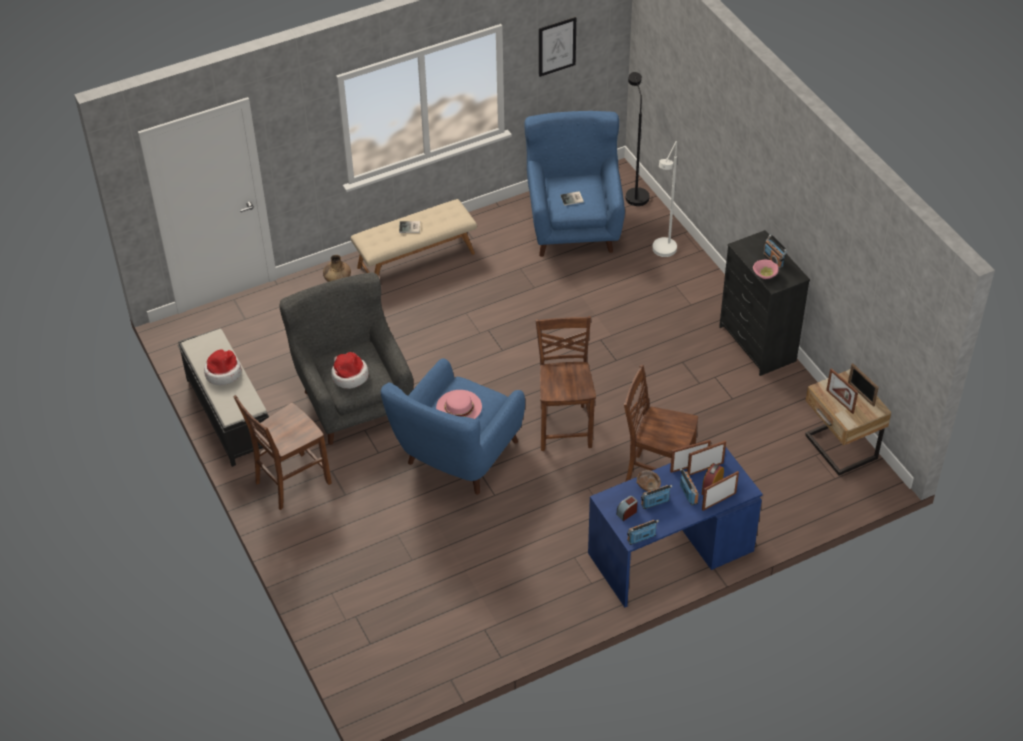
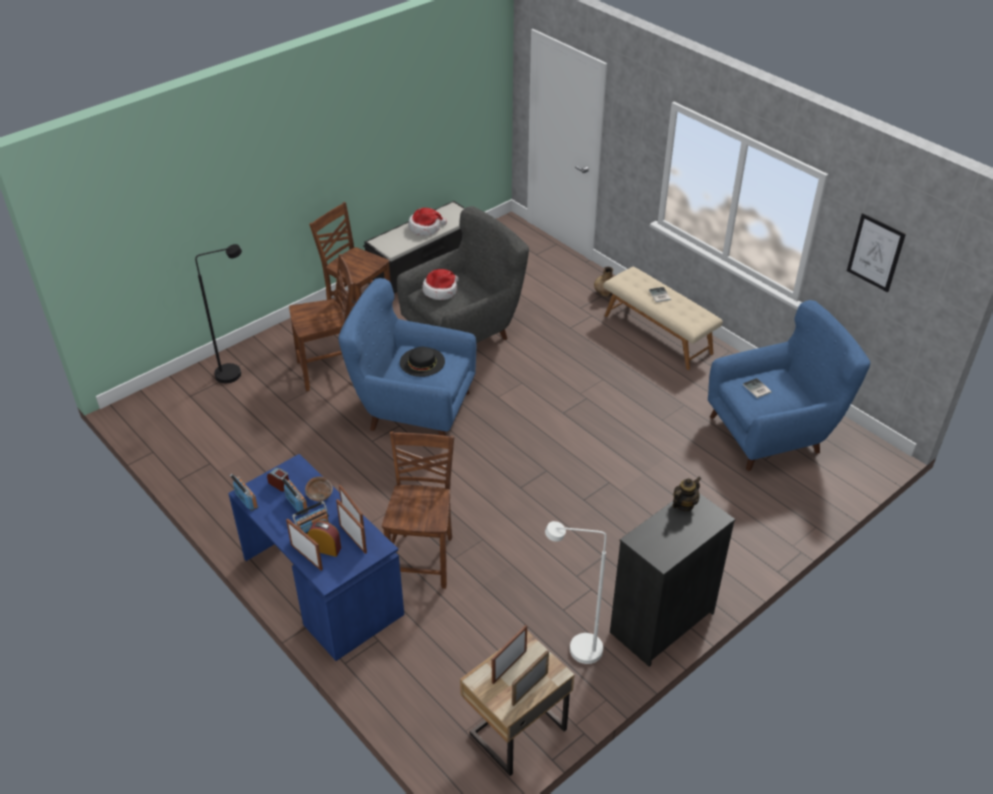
camera: 75 degrees right, 5 degrees down
pink hat [436,390,482,419] -> black hat [400,347,445,377]
brown chair [535,316,596,451] -> brown chair moved to [289,254,353,392]
black floor lamp [626,72,650,206] -> black floor lamp moved to [195,244,242,383]
white floor lamp [652,141,677,257] -> white floor lamp moved to [545,521,606,664]
pink bowl [753,260,779,279] -> none
radio [763,234,788,268] -> none
none -> teapot [672,477,701,511]

